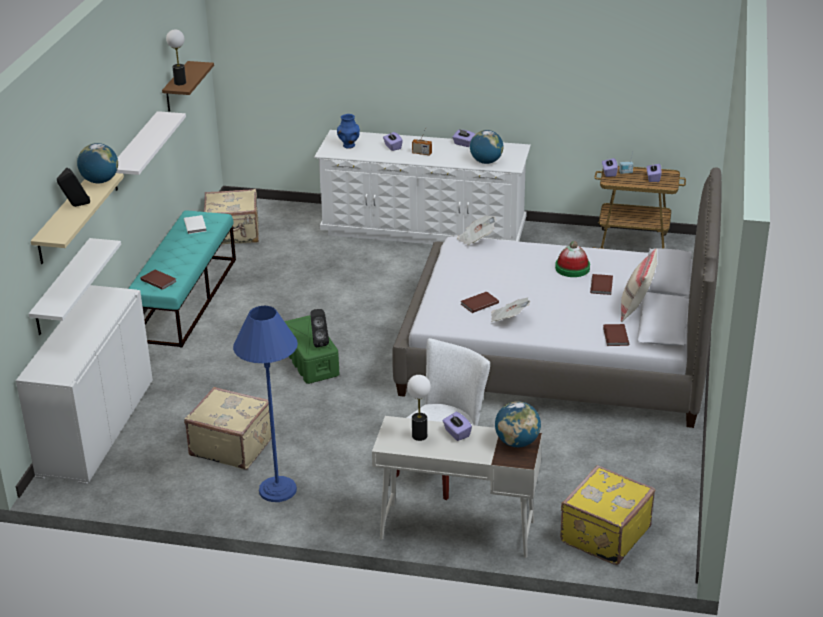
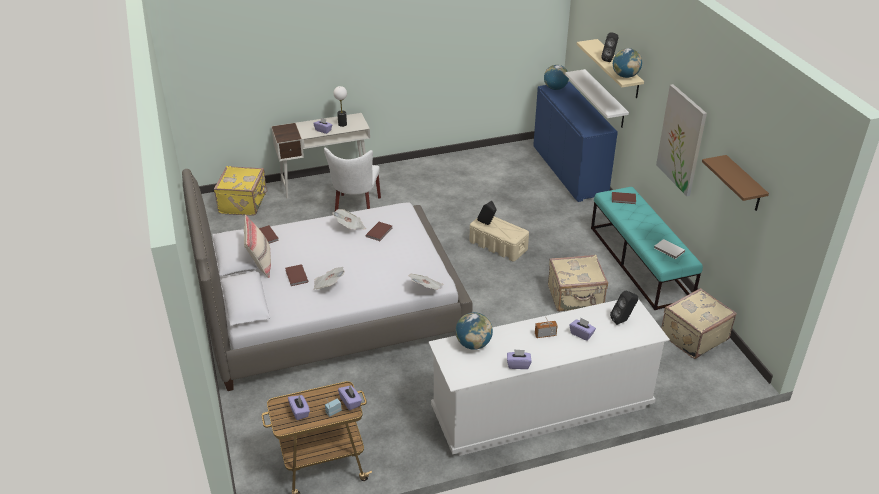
camera: 150 degrees right, 5 degrees up
white cabinet [16,285,153,484] -> blue cabinet [533,82,618,202]
white shelf [116,111,186,191] -> picture [656,84,707,196]
table lamp [166,29,186,85] -> none
beige suitcase [184,387,272,470] -> beige suitcase moved to [548,255,608,312]
blue floor lamp [233,306,298,502] -> none
green storage box [284,315,339,384] -> beige storage box [469,216,529,262]
blue vase [337,114,360,149] -> black speaker [610,290,639,325]
globe [495,401,541,447] -> globe moved to [544,65,569,90]
hat [555,241,590,277] -> newspaper [313,267,345,290]

